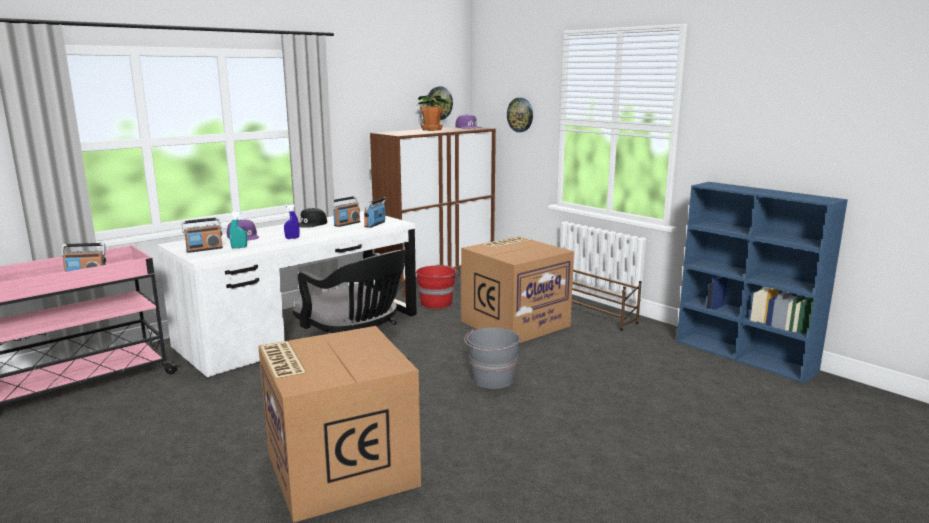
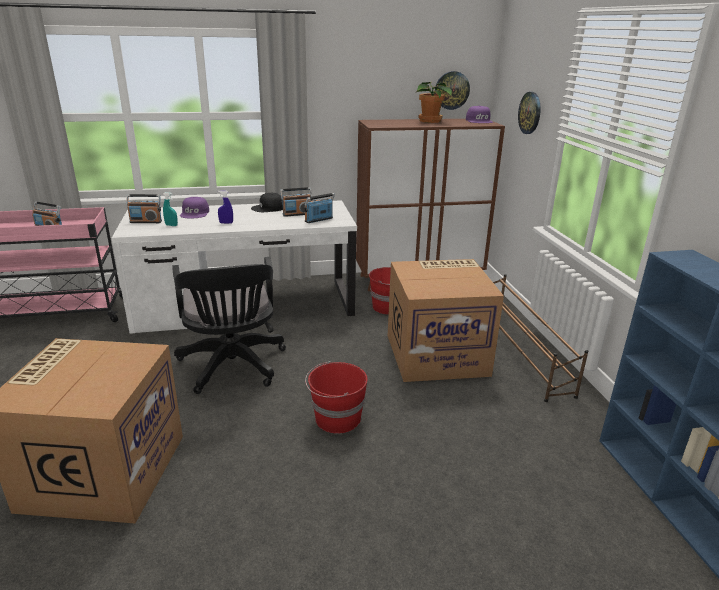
camera: 30 degrees right, 10 degrees up
grey bucket [464,328,521,389] -> red bucket [305,361,368,433]

